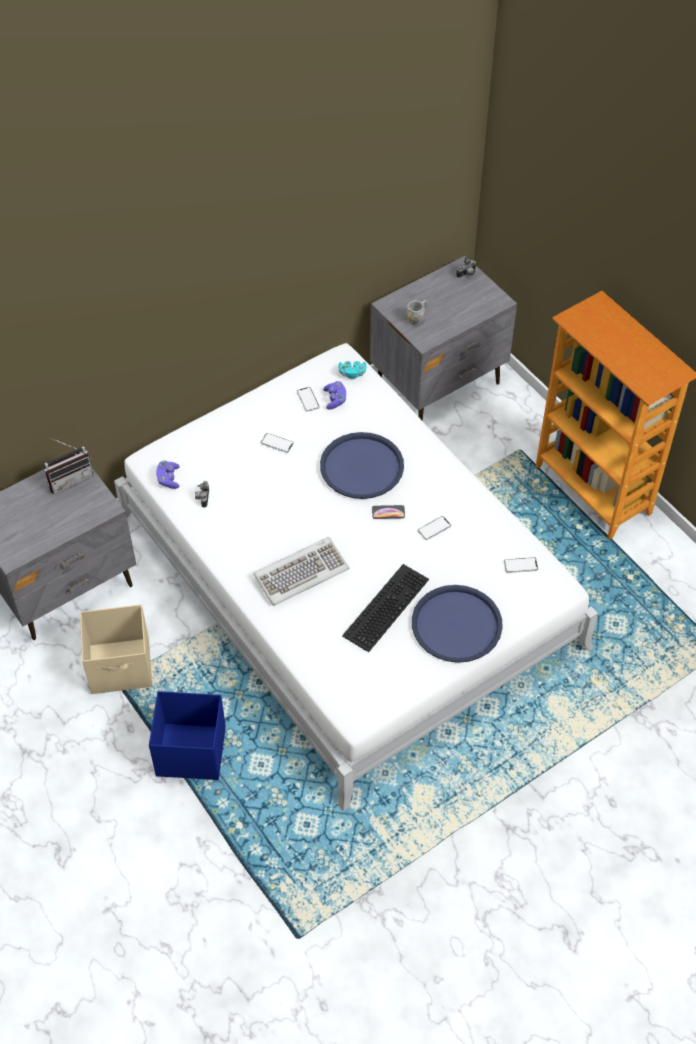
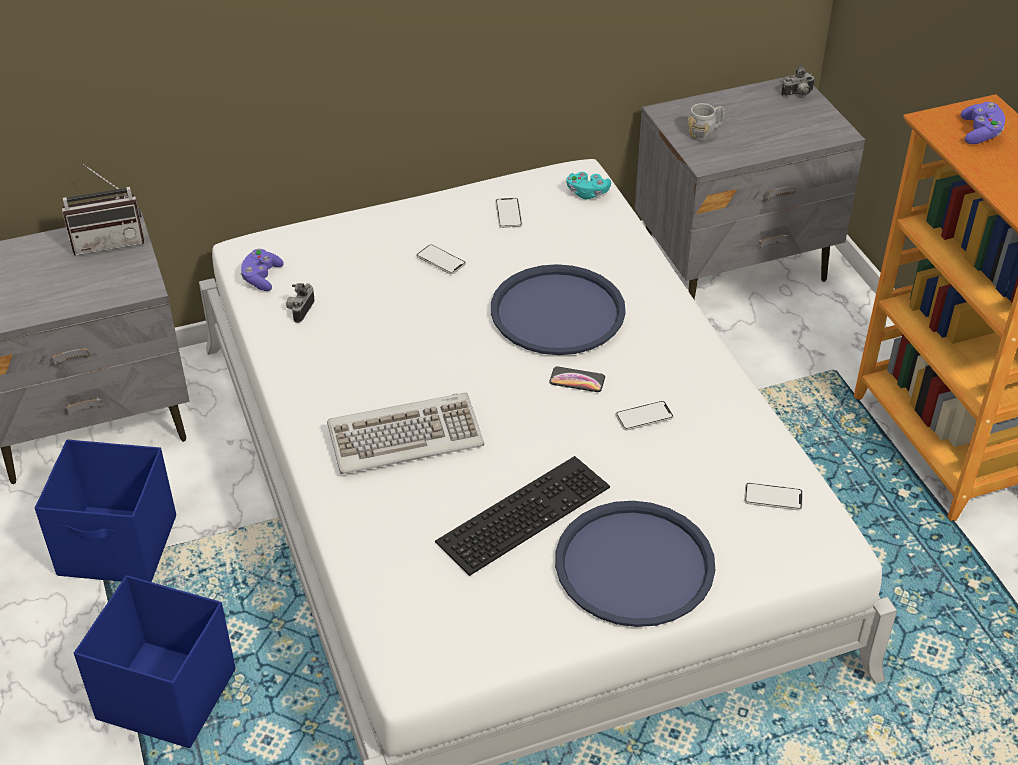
camera: 15 degrees right, 10 degrees down
beige storage box [80,604,152,694] -> blue storage box [35,439,176,582]
purple game controller [323,381,346,409] -> purple game controller moved to [961,102,1005,144]

